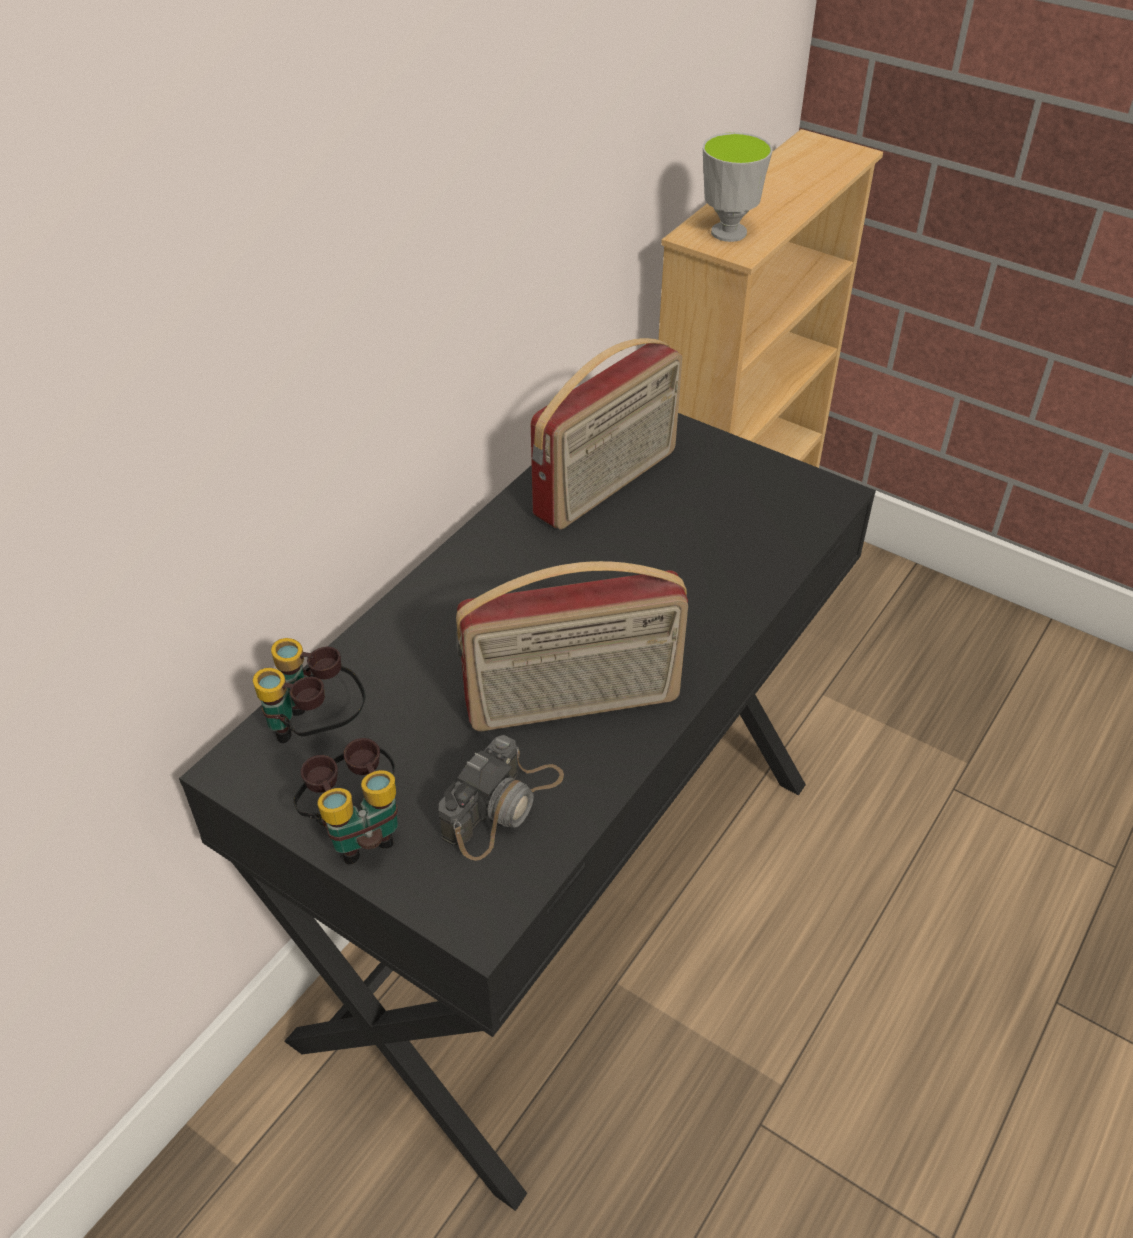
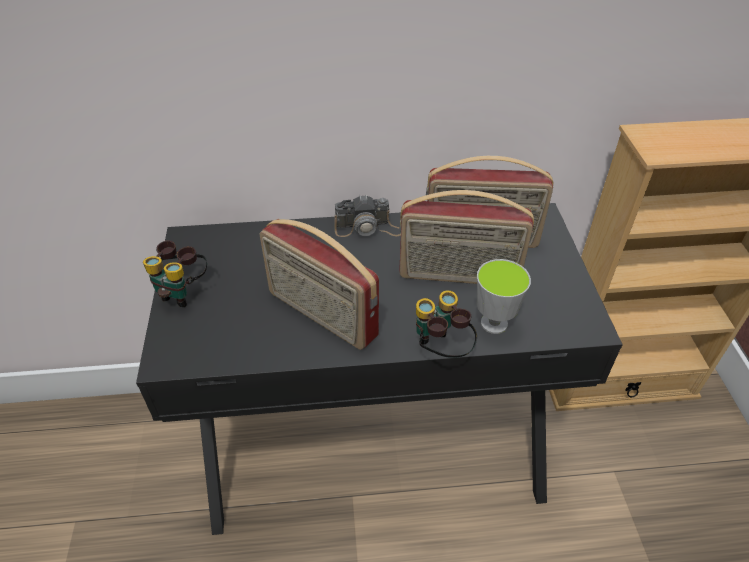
camera: 50 degrees right, 0 degrees up
binoculars [253,638,366,743] -> binoculars moved to [416,290,477,358]
camera [439,735,564,861] -> camera moved to [334,195,401,237]
cup [703,132,772,242] -> cup moved to [477,259,531,334]
none -> radio [399,190,534,284]

